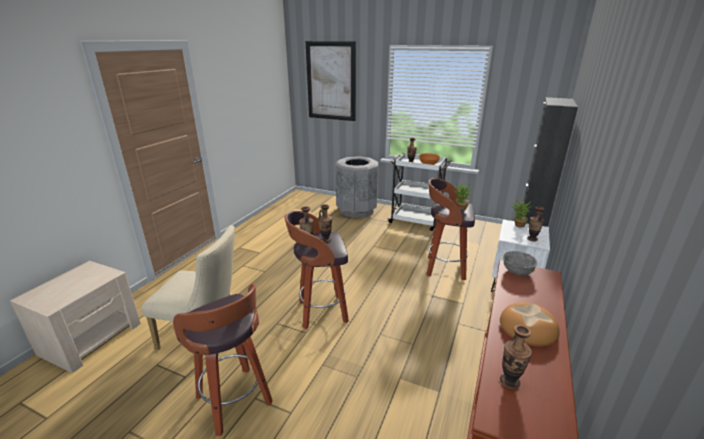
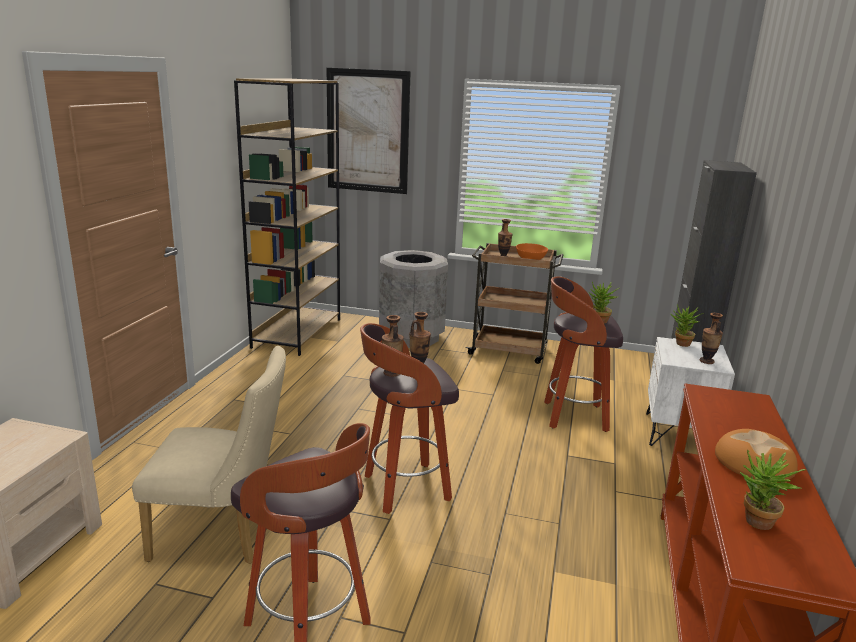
camera: 10 degrees left, 5 degrees down
white cart [387,153,451,231] -> brown cart [465,243,563,364]
vase [500,324,532,389] -> potted plant [740,450,806,530]
grey bowl [503,251,537,276] -> none
none -> brown bookcase [234,78,340,356]

